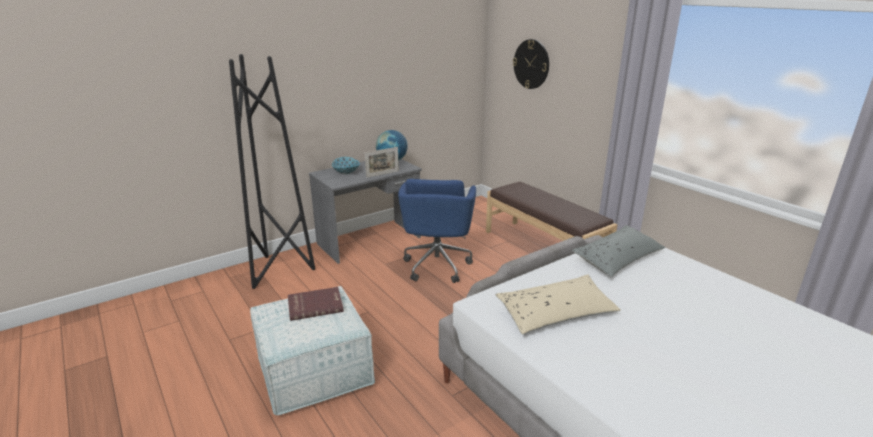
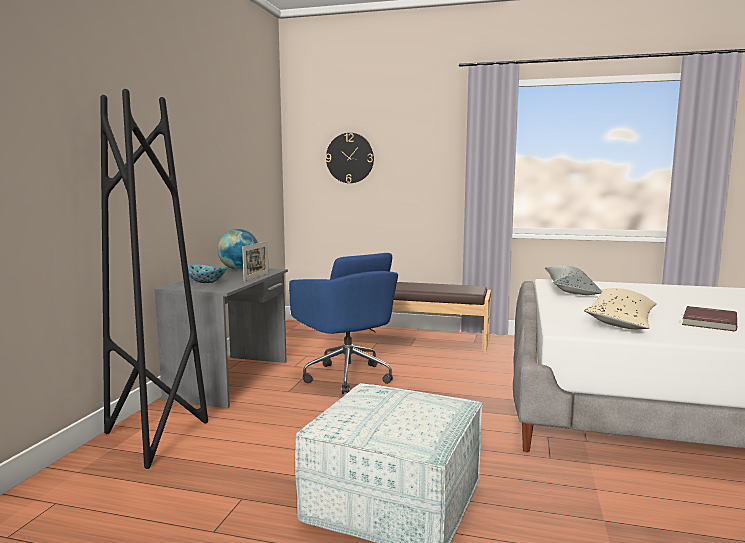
camera: 40 degrees left, 15 degrees down
red book [288,287,344,321] -> red book moved to [682,306,737,331]

